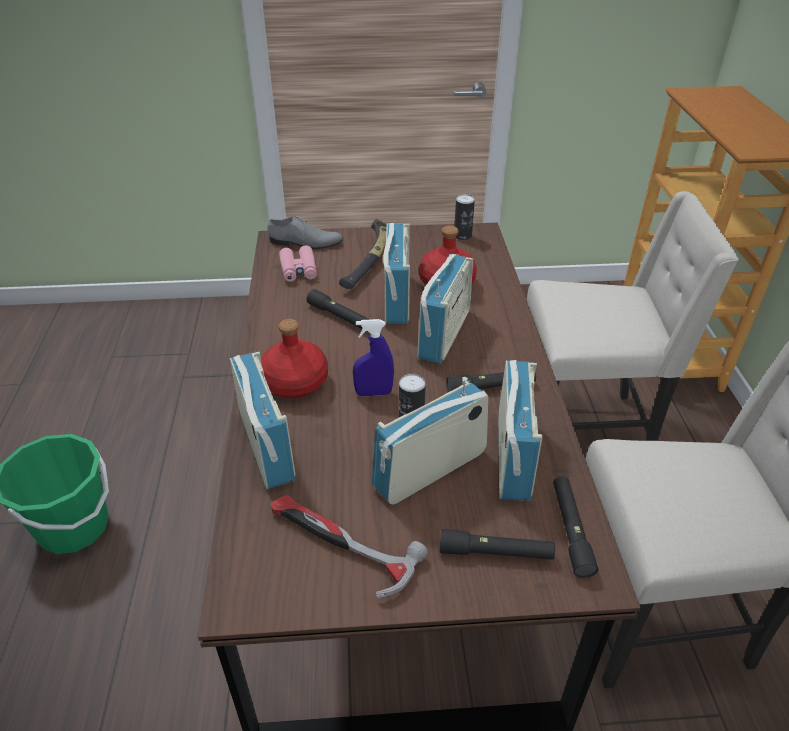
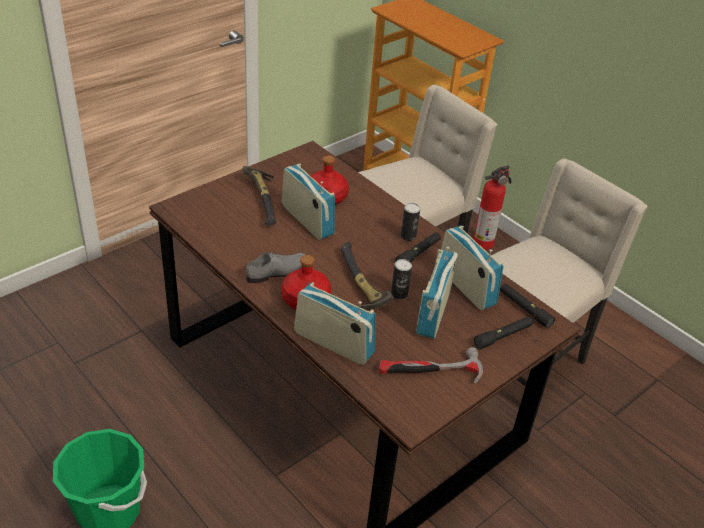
camera: 40 degrees left, 0 degrees up
grey shoe [267,216,343,249] -> grey shoe moved to [246,252,306,283]
pink binoculars [279,245,317,282] -> none
black flashlight [307,289,370,332] -> none
blue spray bottle [353,319,394,397] -> hammer [341,242,394,311]
radio [417,254,473,364] -> none
can [454,194,475,240] -> can moved to [401,203,420,241]
none -> fire extinguisher [473,165,511,250]

